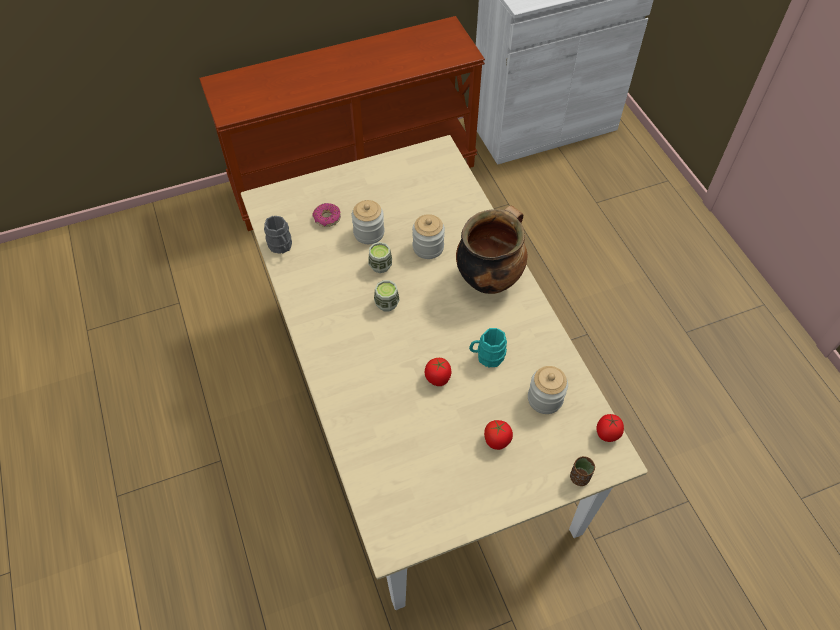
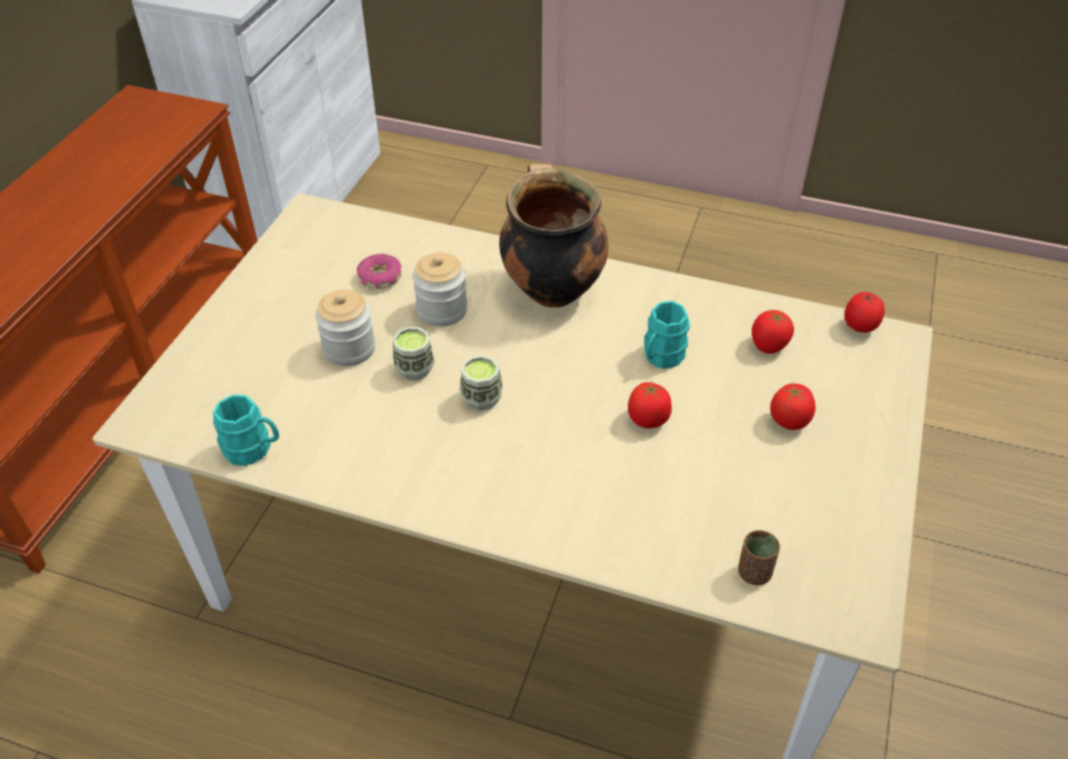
camera: 50 degrees left, 10 degrees down
grey mug [264,216,292,254] -> turquoise mug [213,395,279,466]
donut [312,203,341,227] -> donut moved to [357,254,402,289]
jar [528,366,568,414] -> tomato [752,310,794,354]
brown cup [570,456,595,486] -> brown cup moved to [738,530,780,585]

